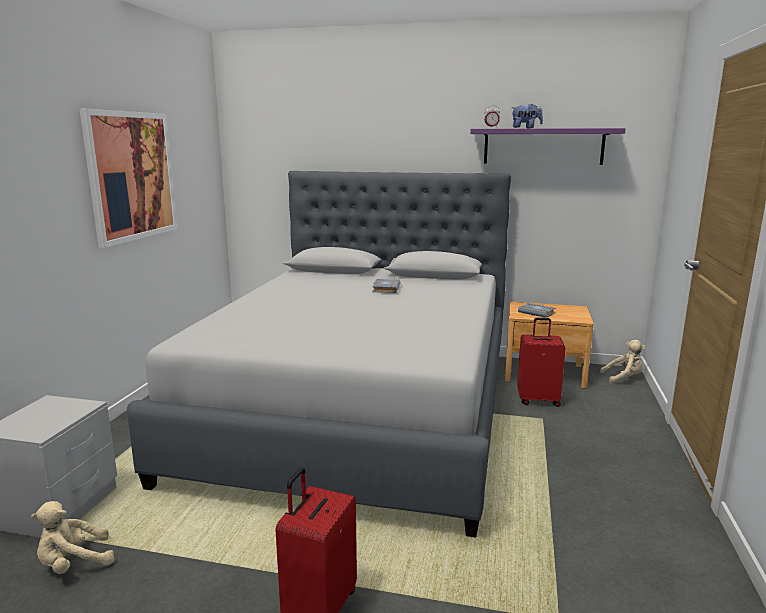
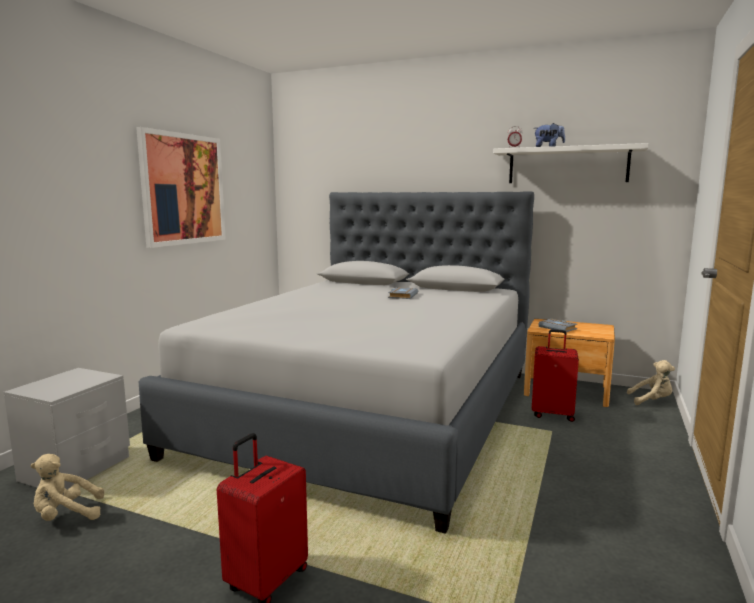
camera: 10 degrees right, 5 degrees down
purple shelf [470,128,626,165] -> white shelf [493,143,649,183]

